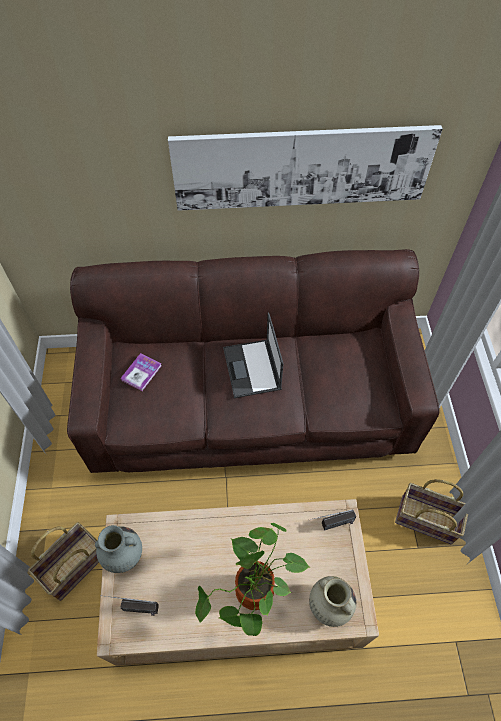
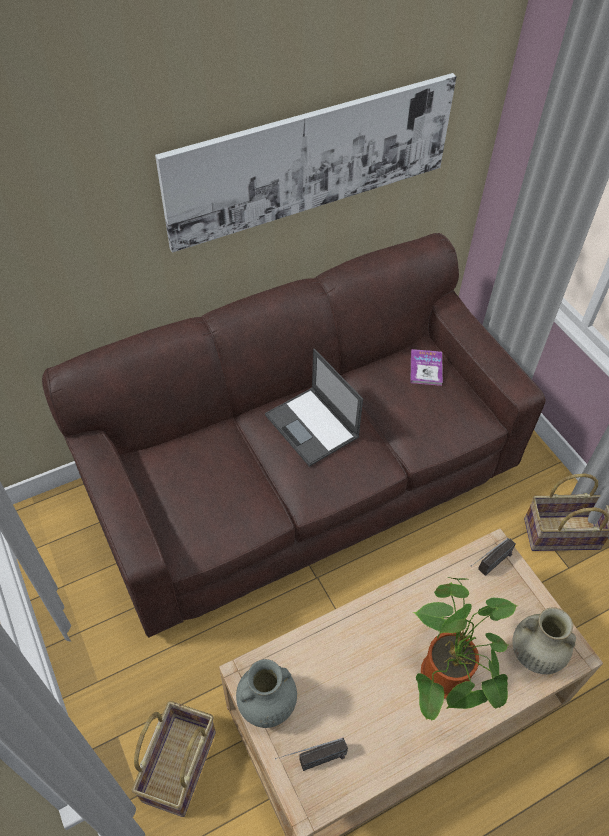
camera: 25 degrees left, 5 degrees down
book [120,353,162,391] -> book moved to [410,349,443,386]

